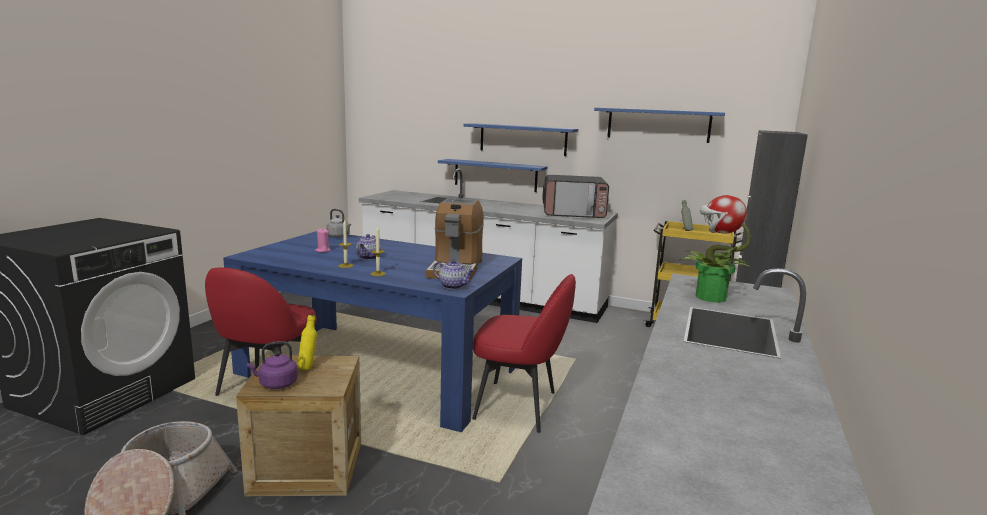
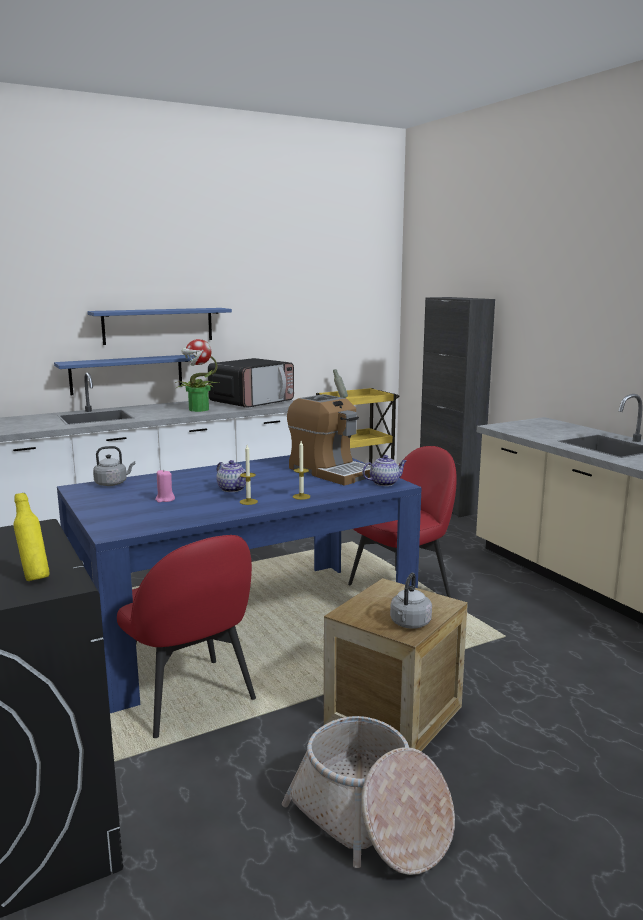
camera: 50 degrees left, 0 degrees up
purple kettle [247,341,298,389] -> grey kettle [390,573,432,629]
yellow bottle [298,315,317,370] -> yellow bottle moved to [14,493,50,581]
blue shelf [594,108,725,143] -> none
potted plant [679,195,751,303] -> potted plant moved to [175,339,219,412]

